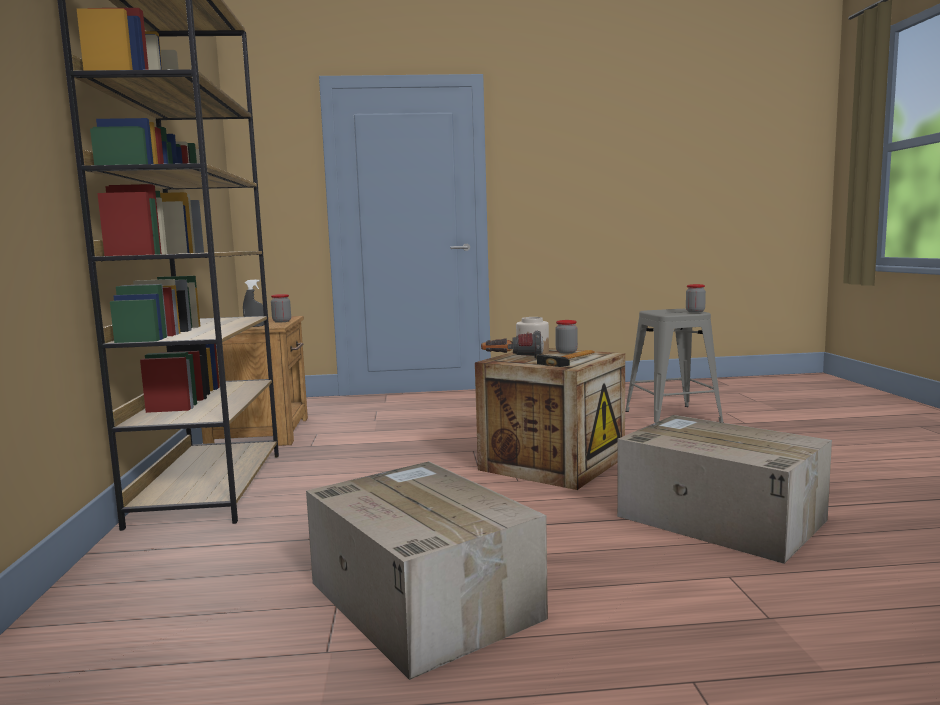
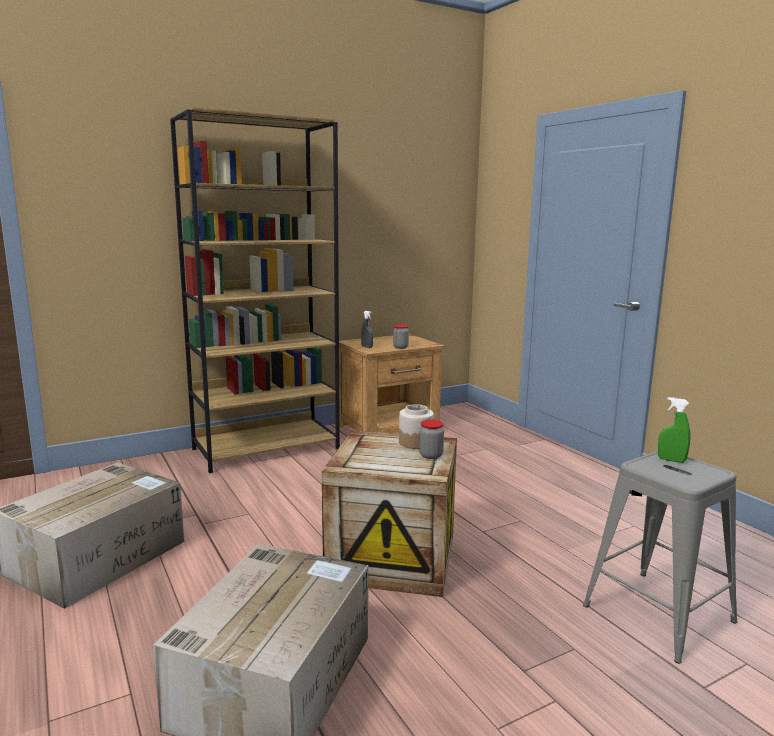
camera: 65 degrees right, 5 degrees up
flashlight [481,331,544,359] -> none
hammer [537,350,595,367] -> none
jar [686,284,706,312] -> none
none -> green spray bottle [658,397,691,463]

